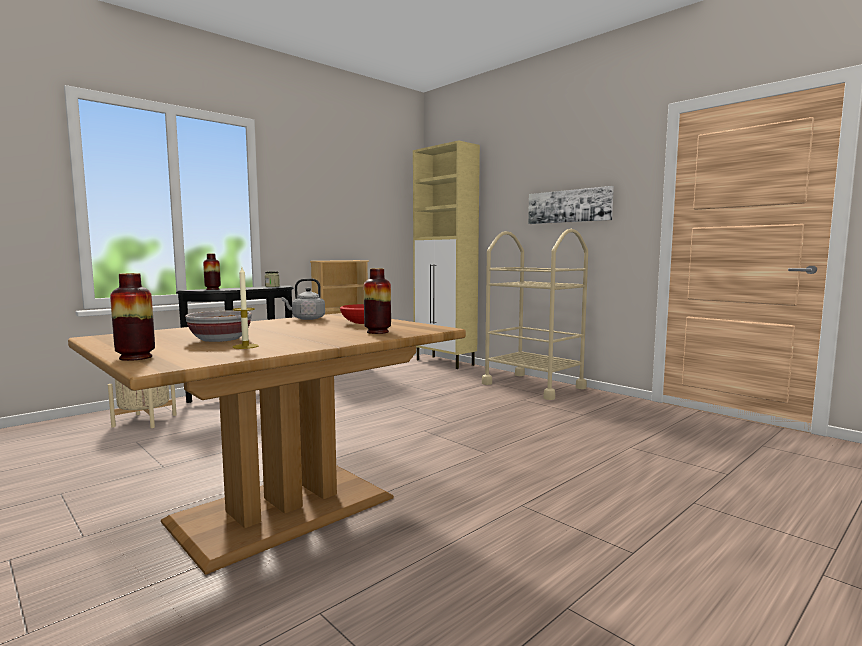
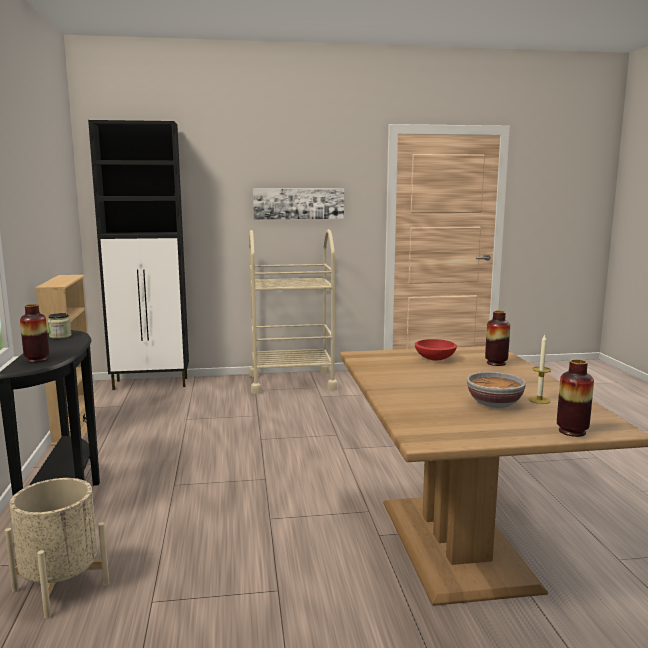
camera: 55 degrees left, 5 degrees up
grey kettle [282,278,325,320] -> none
beige cabinet [413,140,480,369] -> black cabinet [88,120,189,390]

